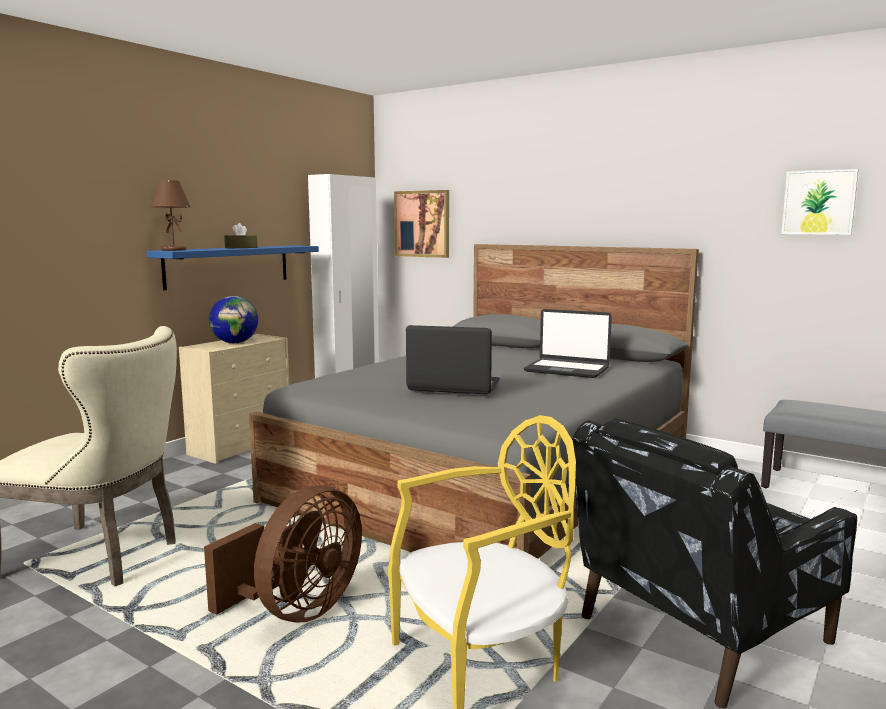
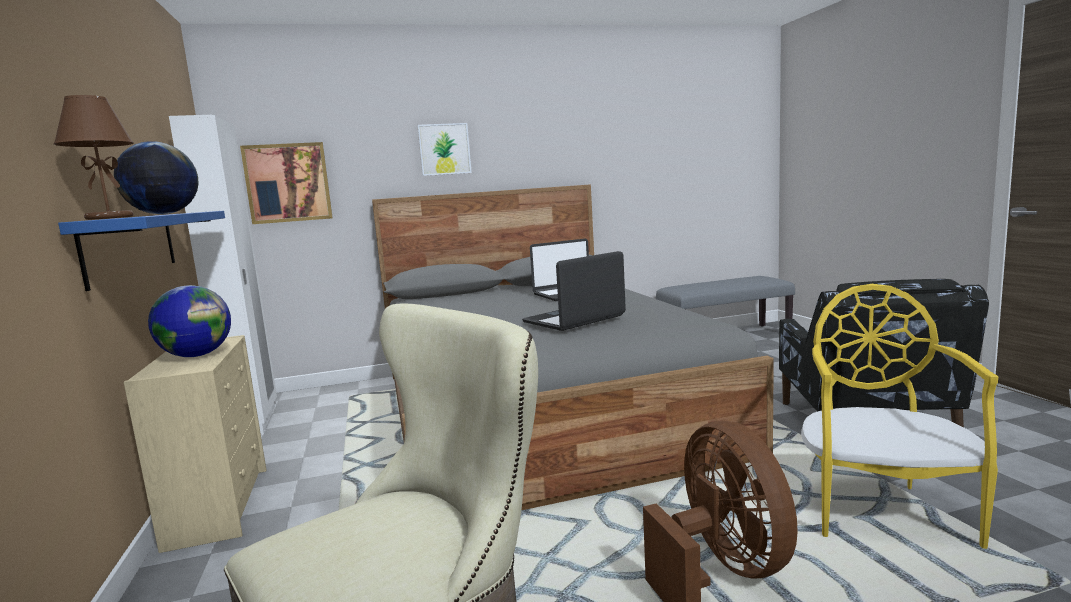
camera: 50 degrees left, 0 degrees up
brown tissue box [224,223,258,248] -> globe [114,141,199,214]
picture [781,169,859,235] -> picture moved to [417,123,472,176]

